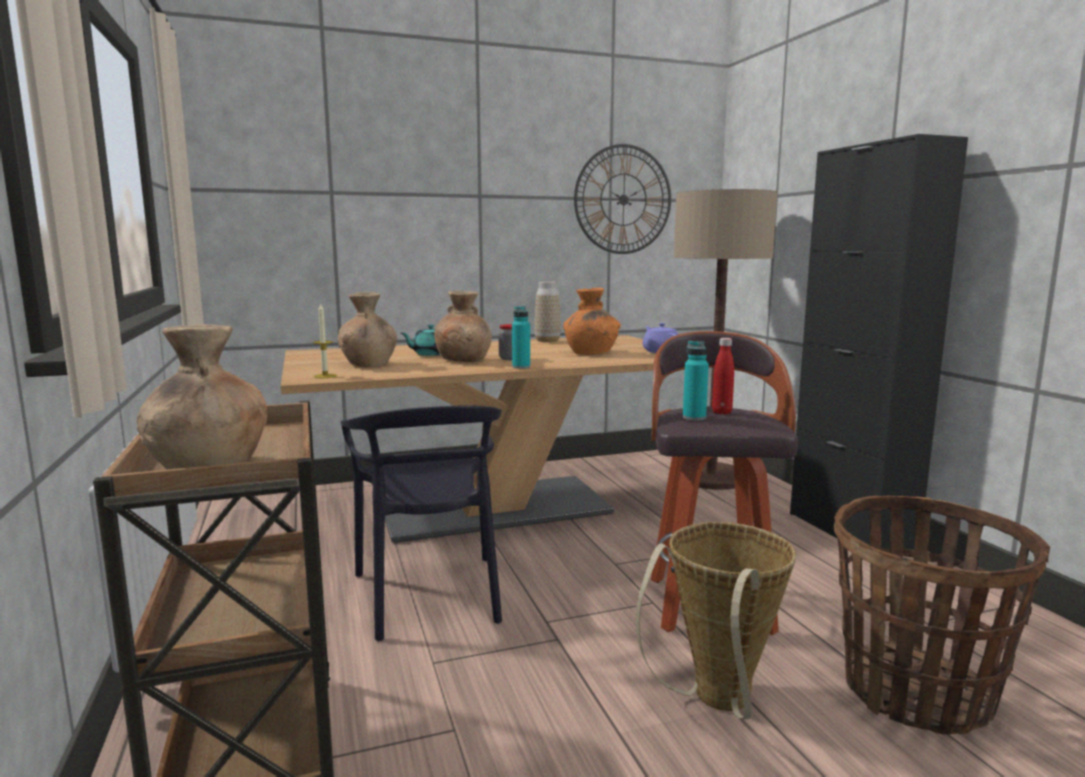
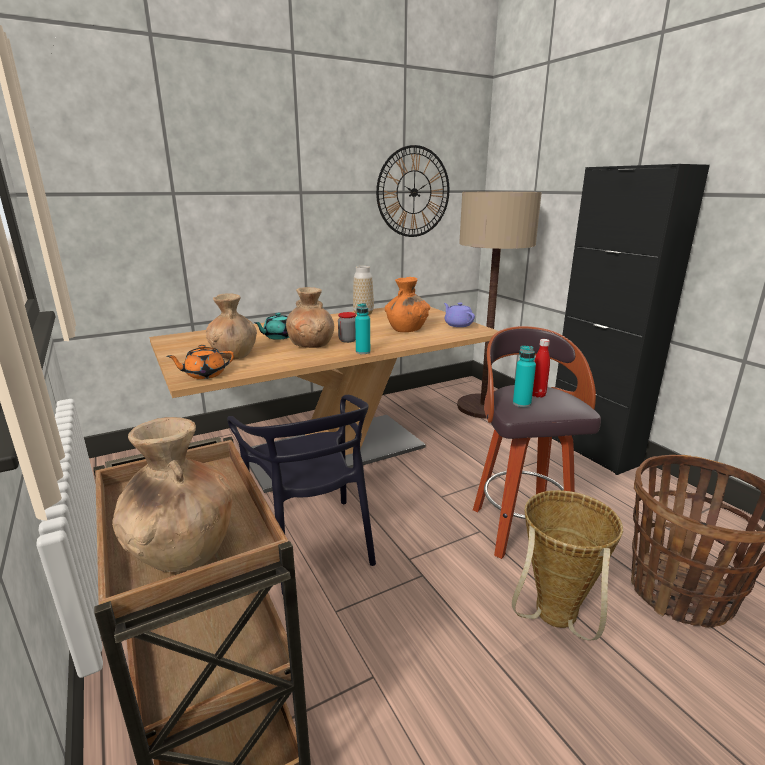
camera: 10 degrees left, 10 degrees up
candle [313,304,337,378] -> orange teapot [166,345,234,379]

